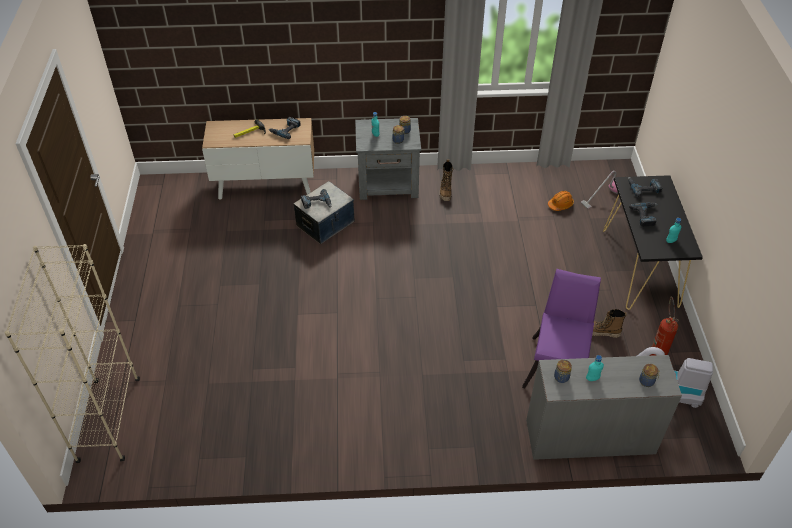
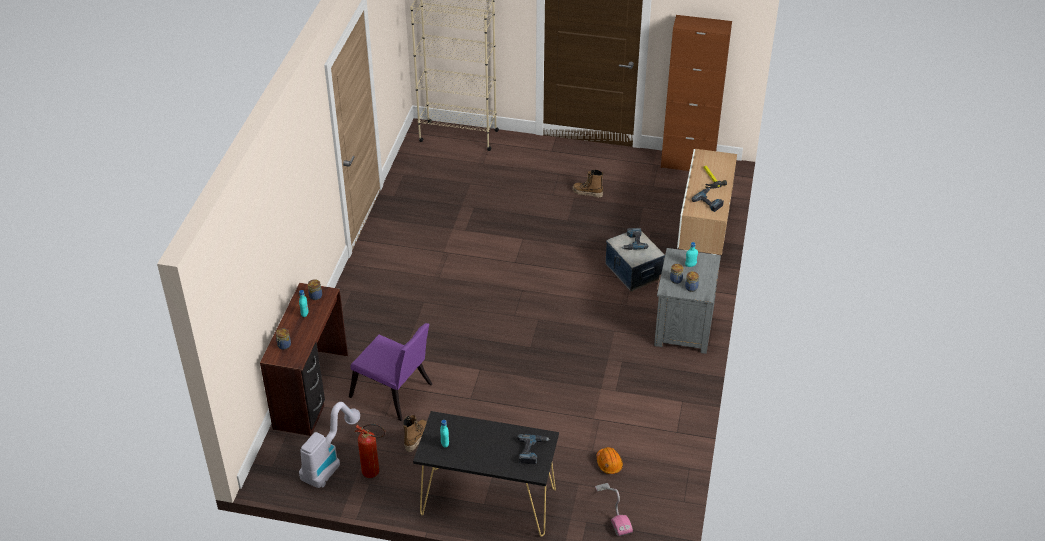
camera: 105 degrees right, 5 degrees down
boot [440,159,454,201] -> boot moved to [572,170,603,198]
grey desk [526,355,682,460] -> brown desk [260,283,348,436]
power drill [629,202,658,227] -> none
none -> brown cabinet [661,15,732,171]

